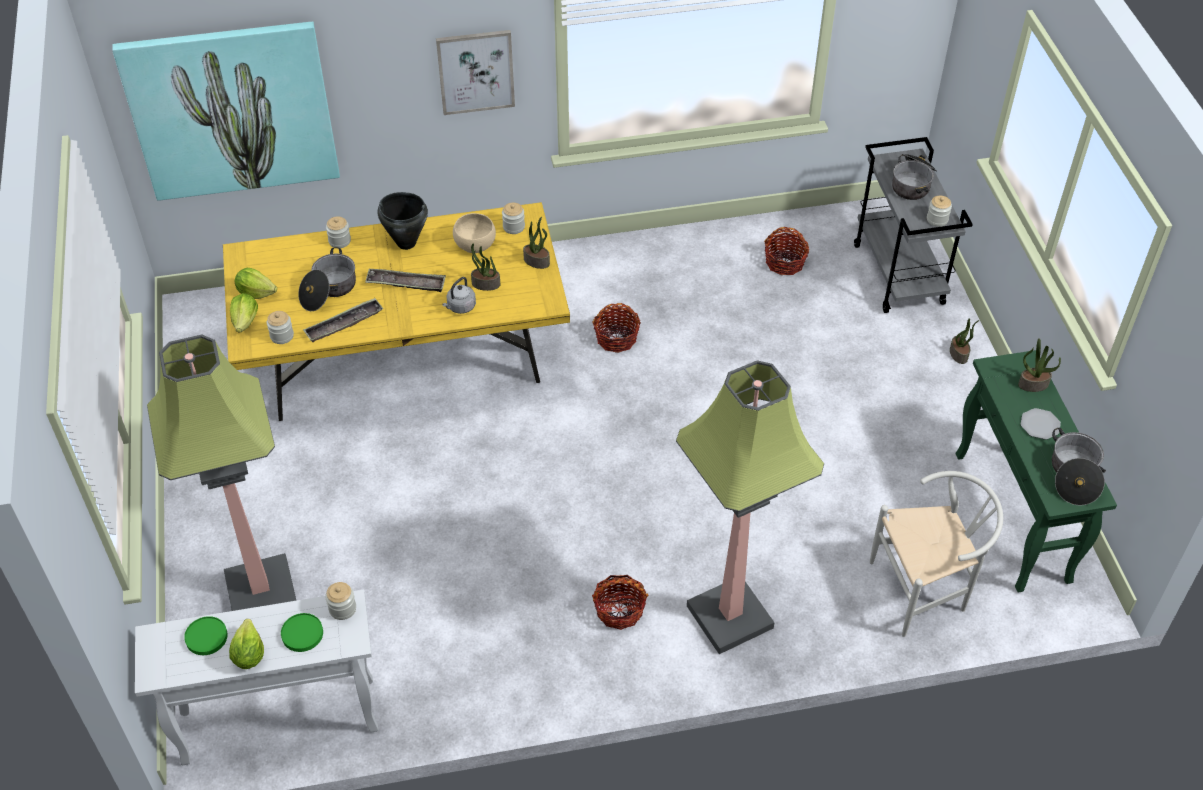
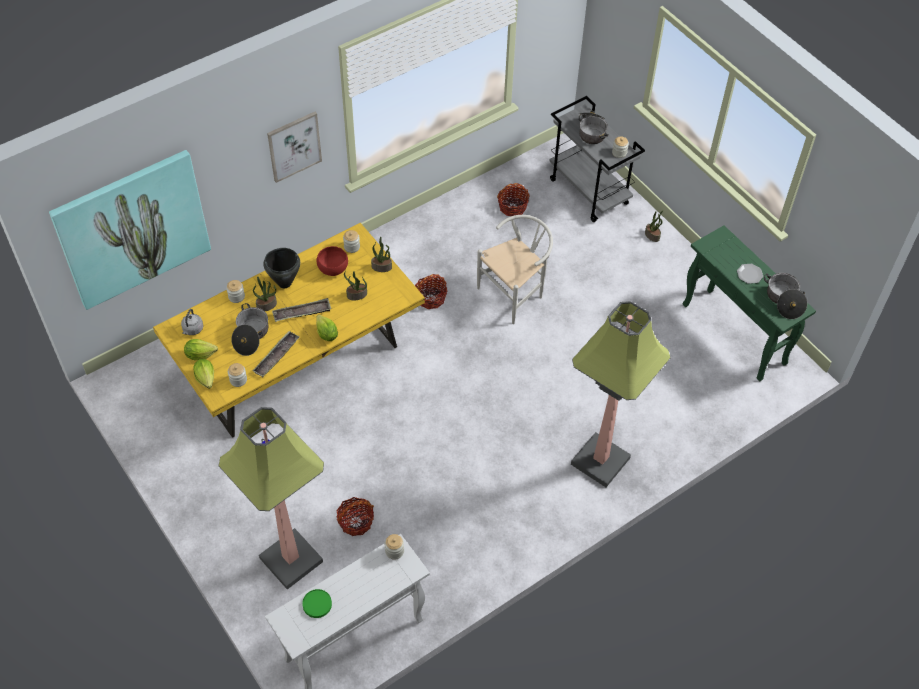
camera: 25 degrees left, 5 degrees up
lettuce [229,619,264,669] -> lettuce moved to [316,315,338,341]
green plate [281,613,323,652] -> none
grey kettle [442,277,476,314] -> grey kettle moved to [181,309,203,335]
beige bowl [453,213,496,253] -> red bowl [317,246,348,276]
basket [592,575,648,630] -> basket moved to [336,497,374,536]
white chair [870,471,1003,637] -> white chair moved to [477,215,553,324]
potted plant [1018,338,1061,392] -> potted plant moved to [253,276,277,311]

